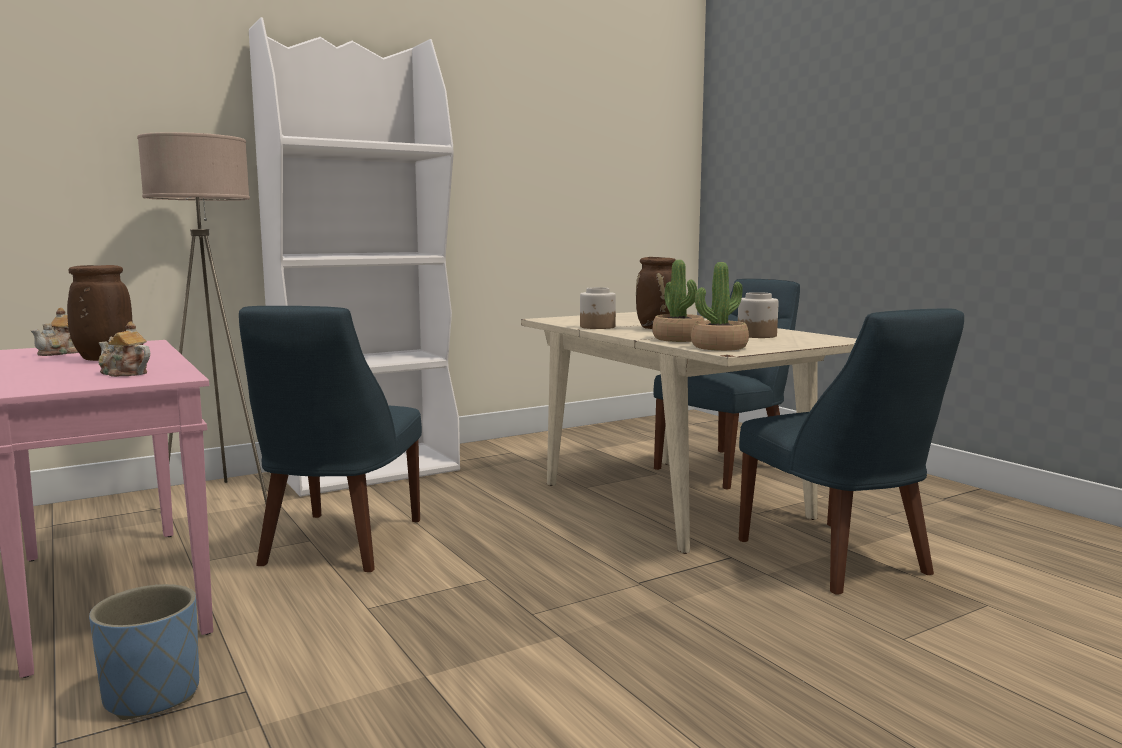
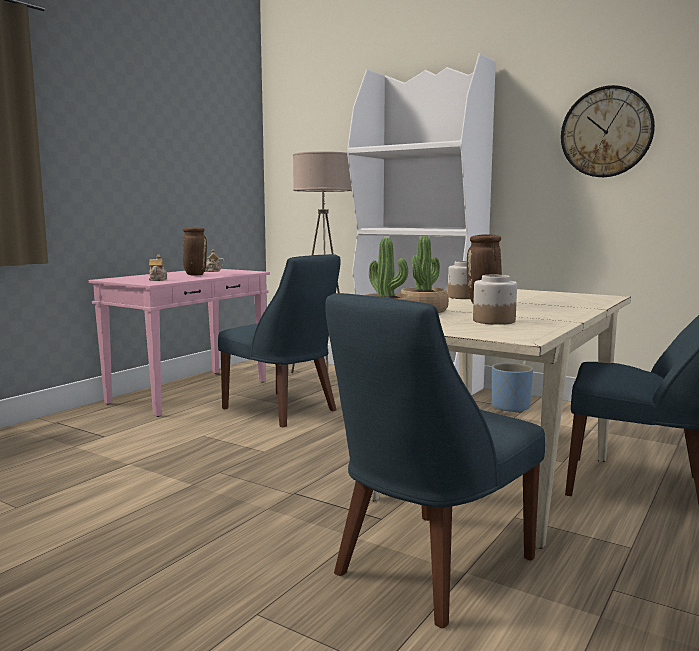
camera: 65 degrees right, 0 degrees up
blue planter [89,584,199,720] -> blue planter moved to [492,363,533,413]
blue chair [239,306,422,572] -> blue chair turned 120 degrees counterclockwise [218,254,341,427]
none -> wall clock [561,85,655,177]

